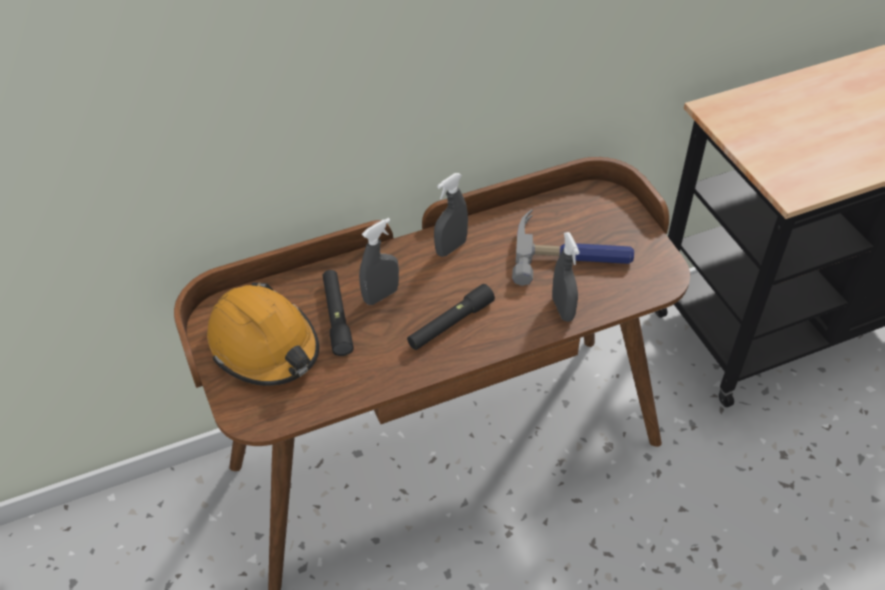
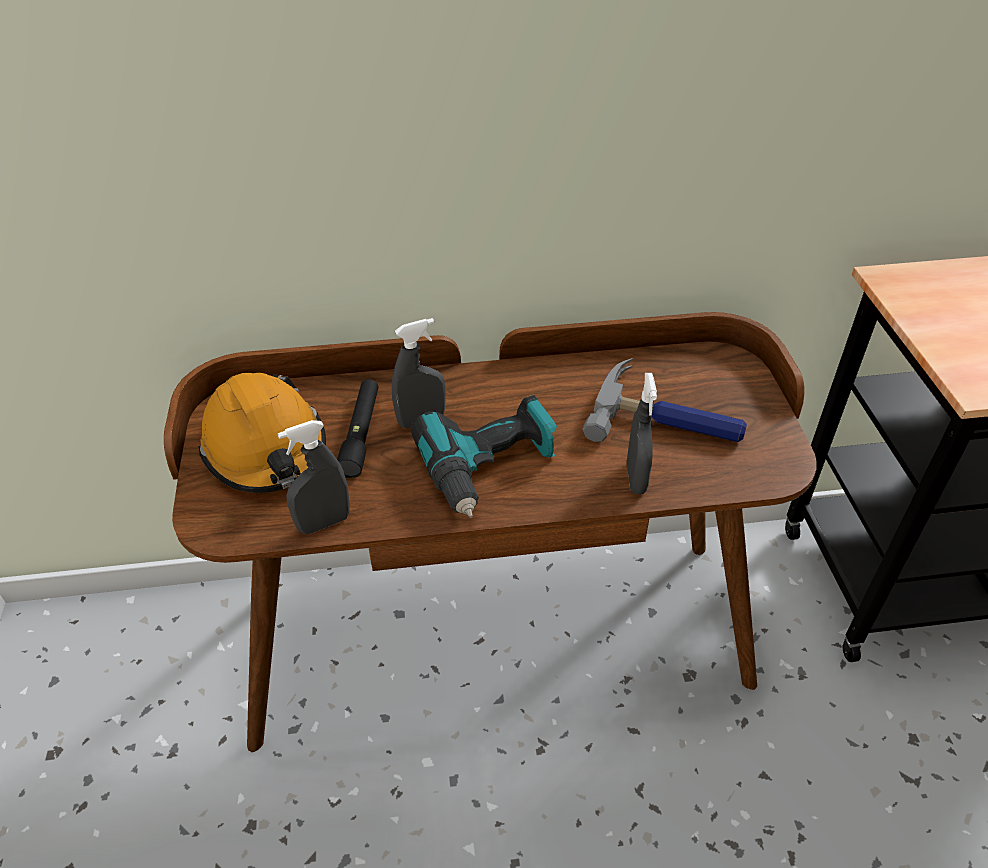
camera: 15 degrees right, 5 degrees down
black flashlight [407,284,495,350] -> power drill [411,395,557,518]
grey spray bottle [434,173,468,257] -> grey spray bottle moved to [278,420,350,534]

